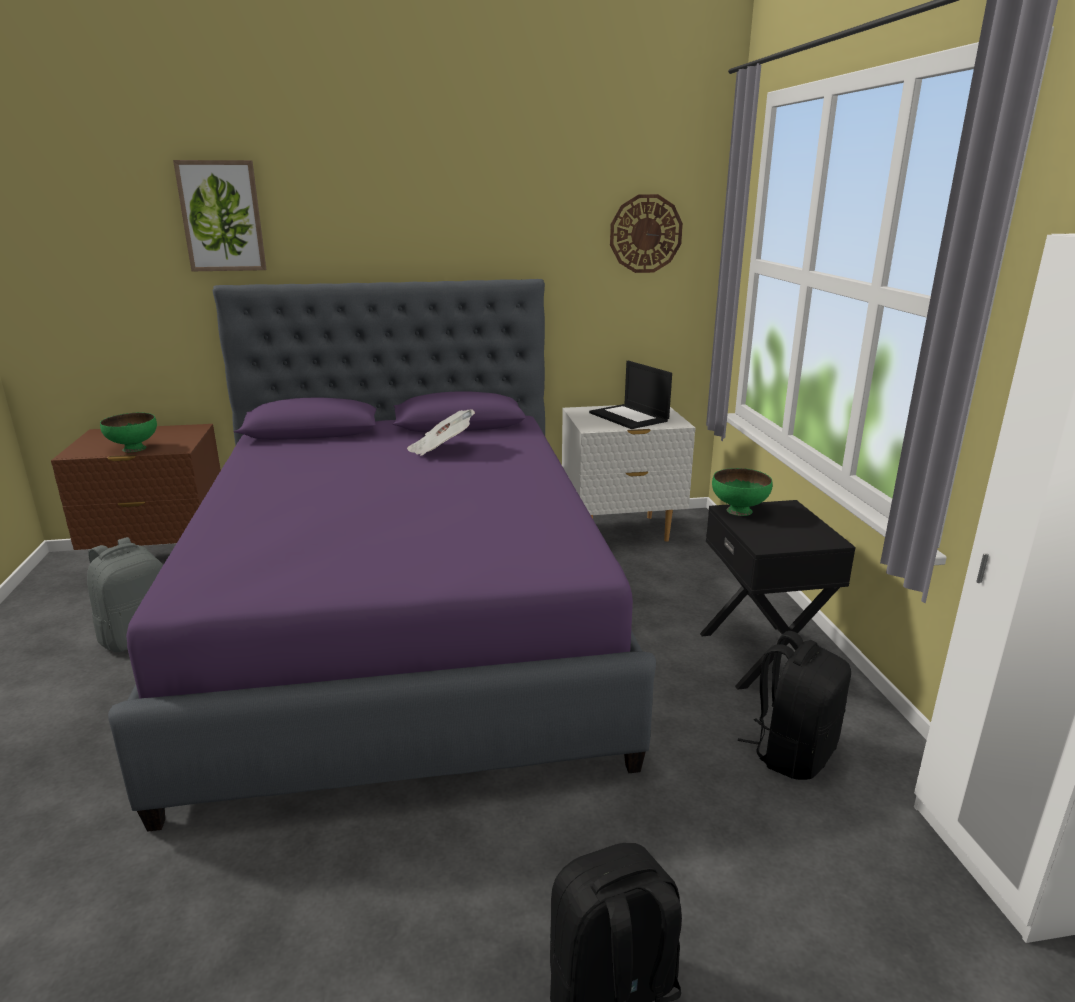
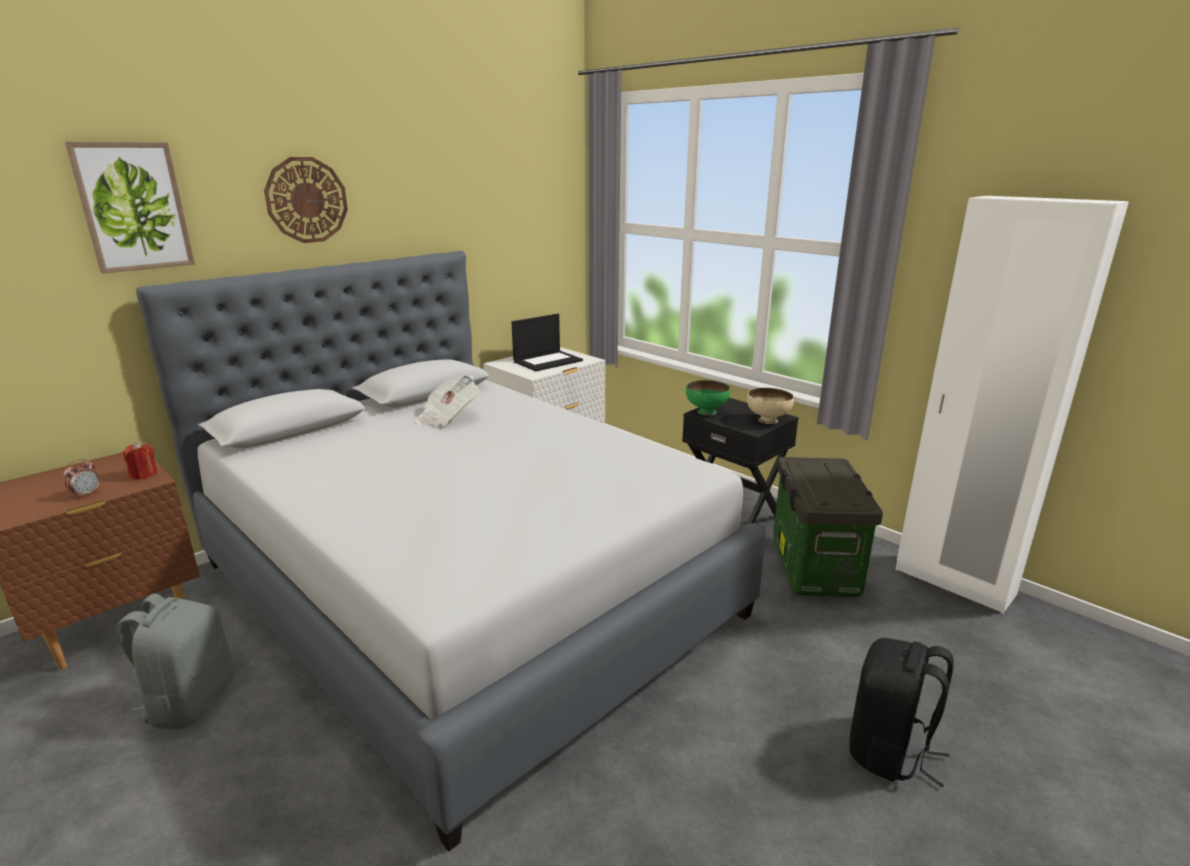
camera: 35 degrees left, 0 degrees up
green bowl [100,413,157,452] -> alarm clock [64,459,100,499]
purple bed [108,279,656,832] -> grey bed [136,251,766,852]
laptop [589,361,672,429] -> laptop turned 60 degrees counterclockwise [512,314,583,371]
wall clock [610,194,683,273] -> wall clock moved to [264,157,348,243]
black backpack [738,631,851,780] -> storage box [773,457,883,597]
none -> red candle [123,442,158,480]
none -> beige bowl [747,388,794,424]

